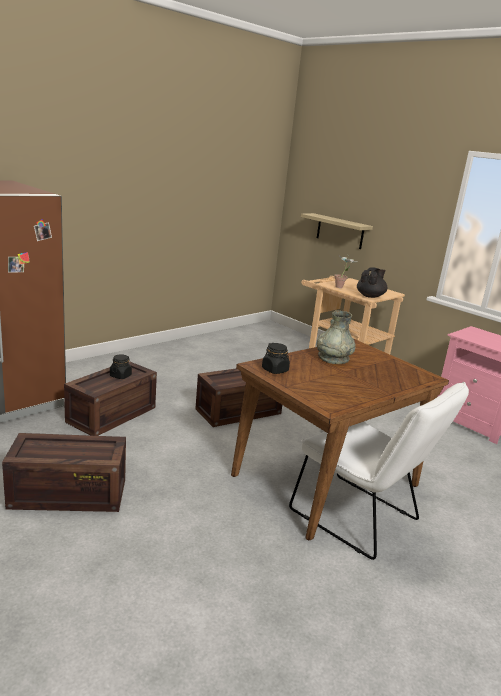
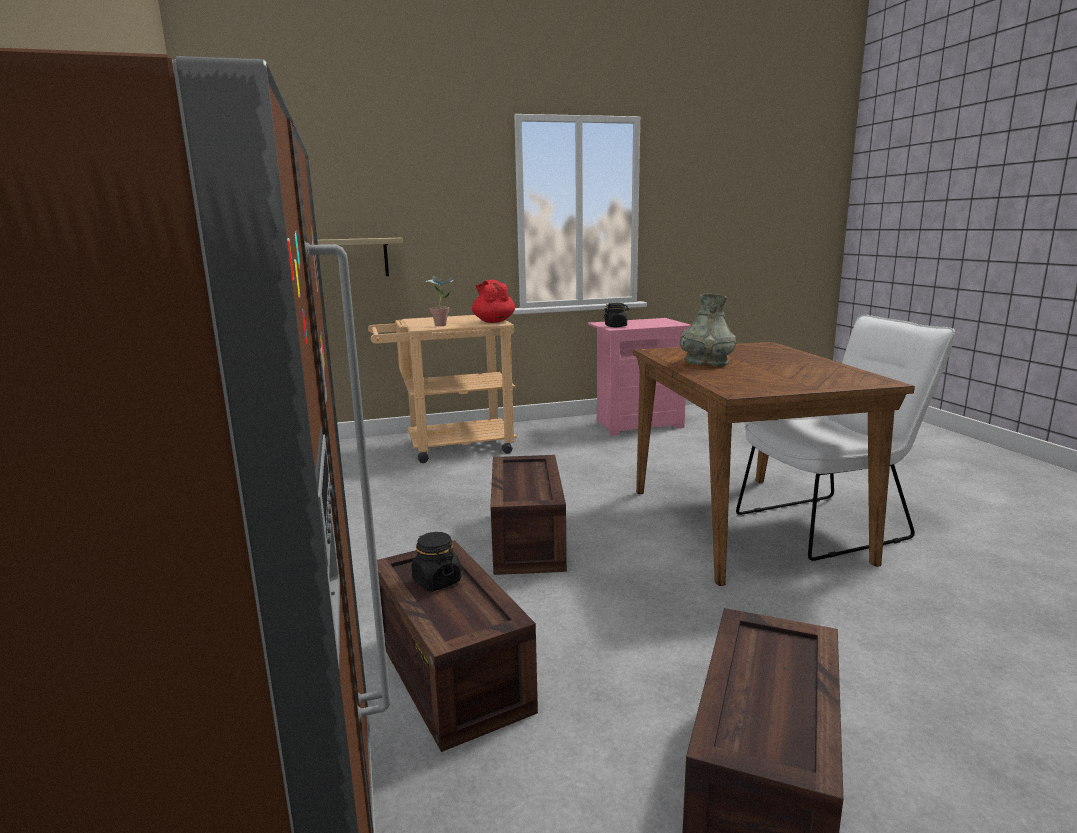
camera: 60 degrees left, 5 degrees down
black jar [262,343,290,374] -> black jar moved to [604,303,629,327]
black teapot [357,267,387,298] -> red teapot [472,280,515,323]

